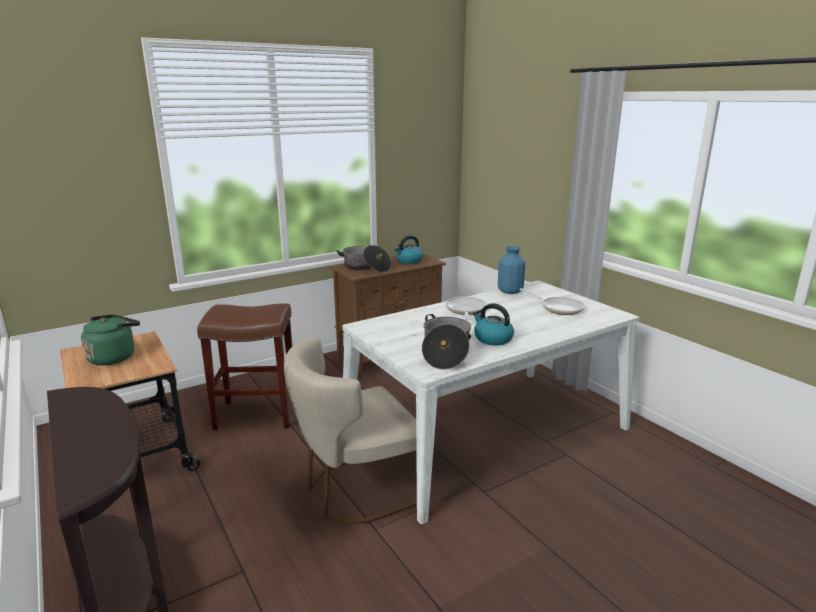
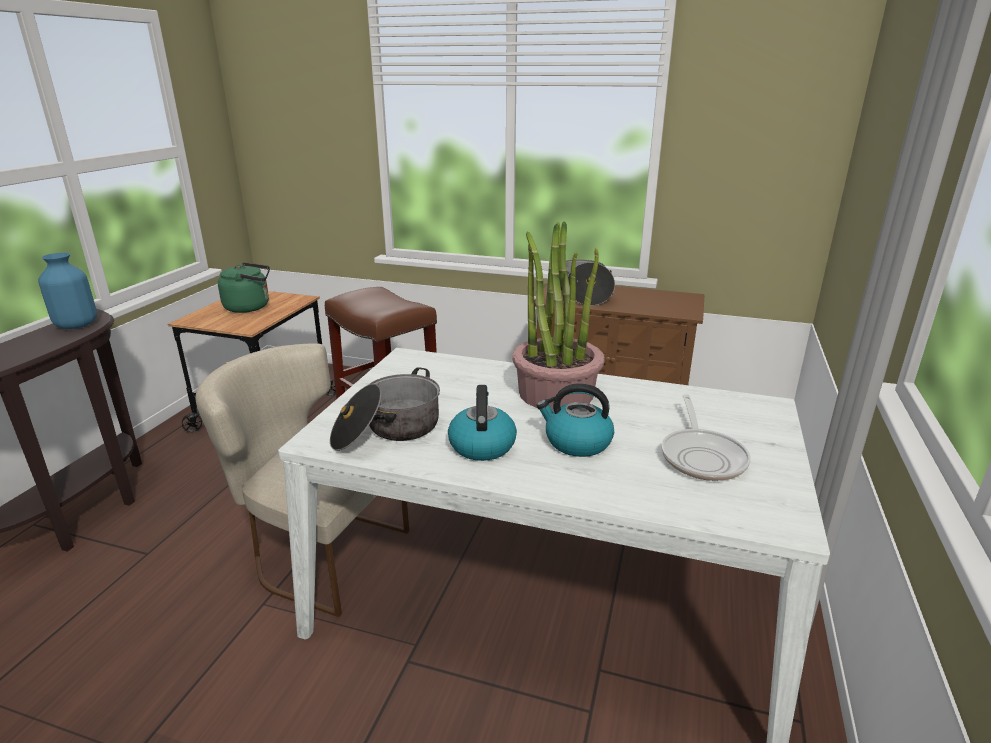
camera: 50 degrees right, 5 degrees up
kettle [395,236,423,264] -> kettle moved to [536,383,614,457]
frying pan [445,297,487,320] -> potted plant [512,221,604,411]
blue vase [498,246,525,294] -> blue vase moved to [38,253,97,329]

